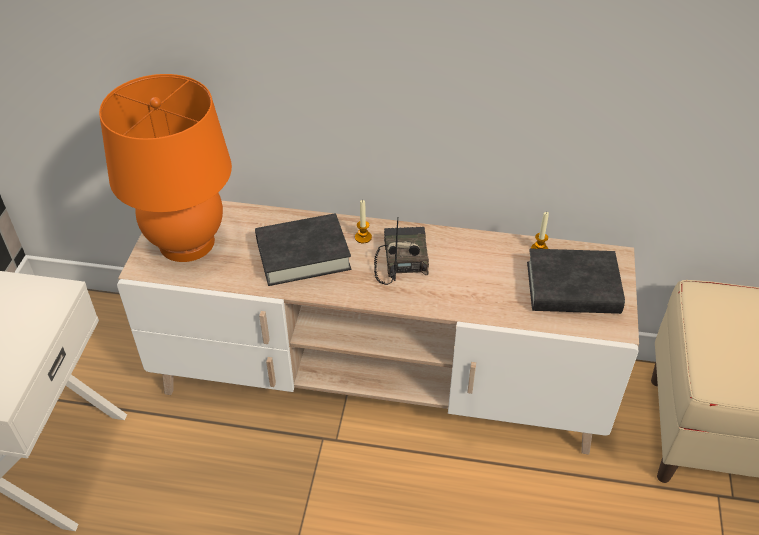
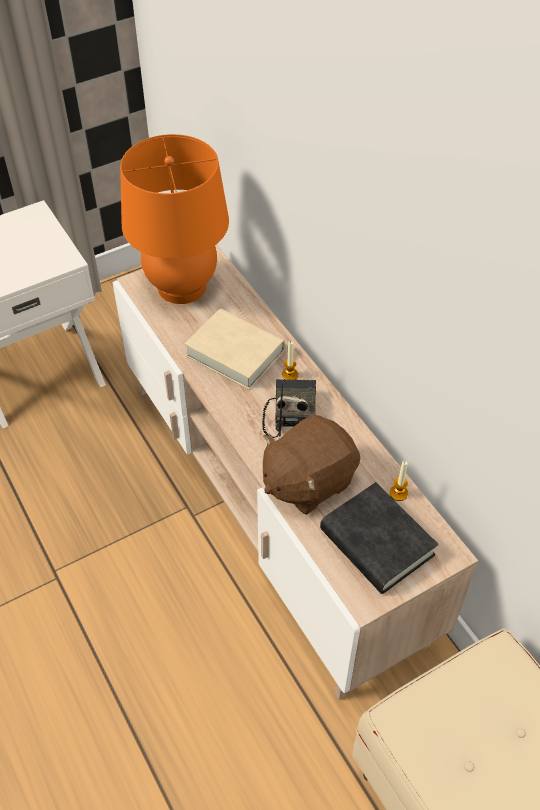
camera: 50 degrees right, 5 degrees up
black book [255,213,351,286] -> beige book [185,309,285,390]
radio [374,217,429,285] -> radio turned 45 degrees counterclockwise [262,379,316,438]
none -> brown plush toy [263,415,360,515]

